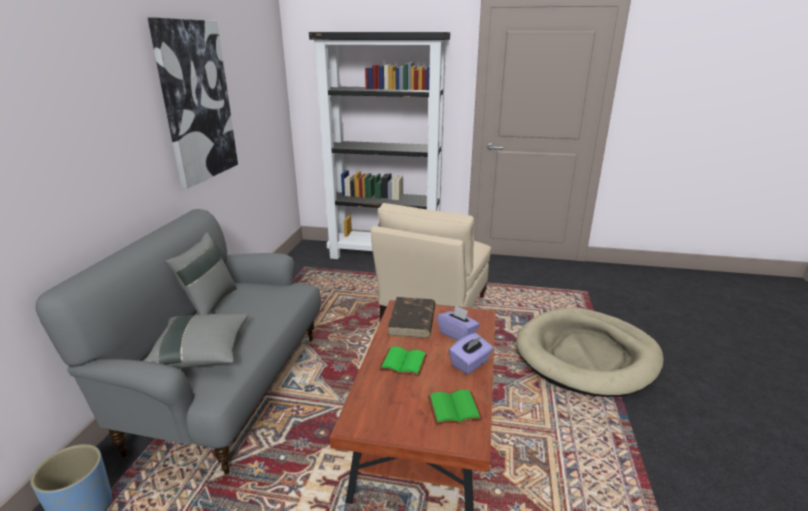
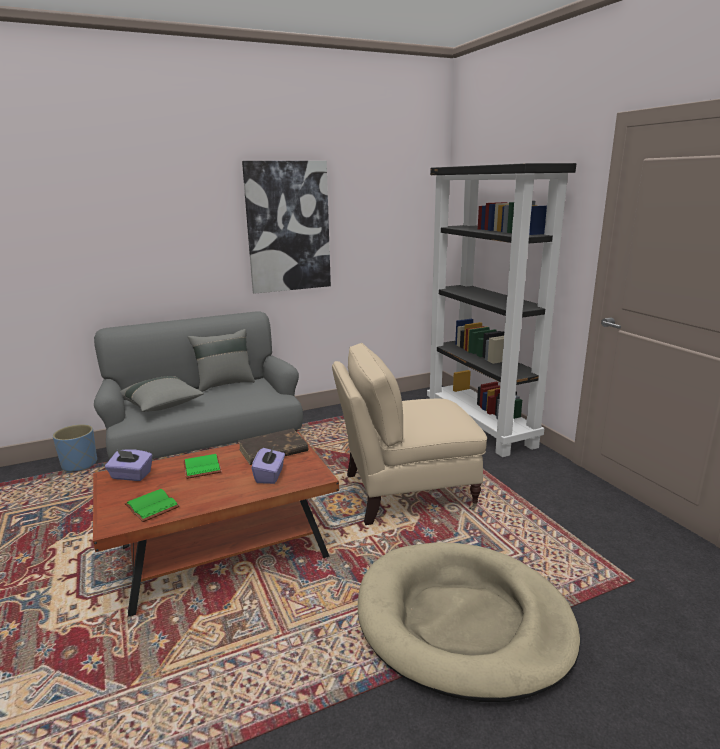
camera: 55 degrees right, 5 degrees down
purple tissue box [449,333,493,374] -> purple tissue box moved to [105,449,152,481]

